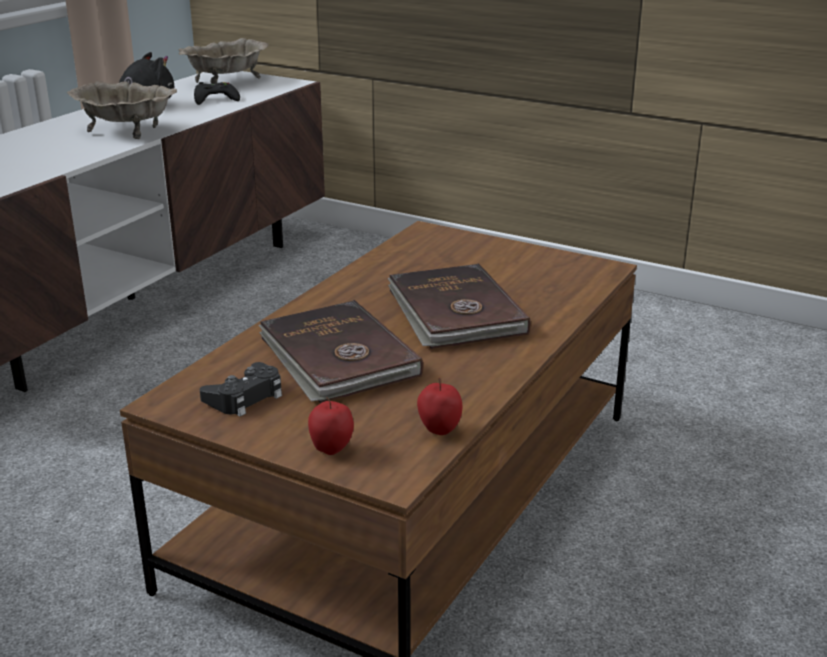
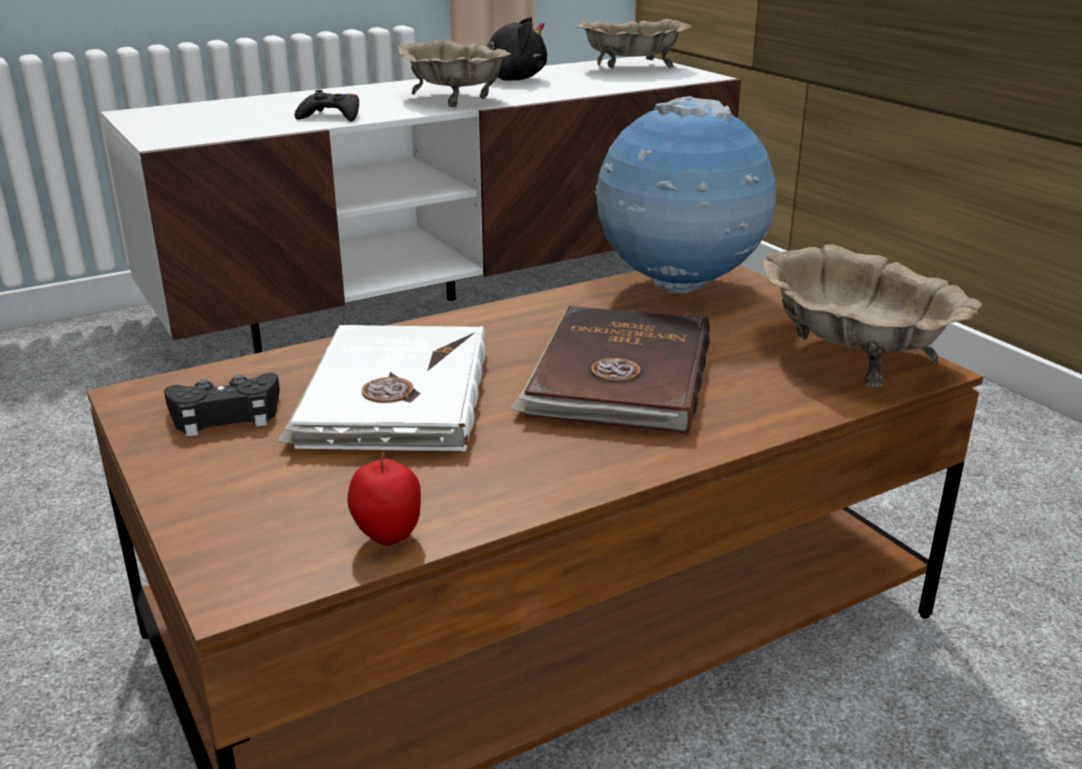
camera: 30 degrees right, 0 degrees up
black game controller [194,82,240,105] -> black game controller moved to [294,90,359,122]
brown book [258,300,423,403] -> white book [277,325,486,452]
apple [308,397,354,455] -> none
none -> globe [595,96,776,294]
none -> beige bowl [762,244,982,388]

